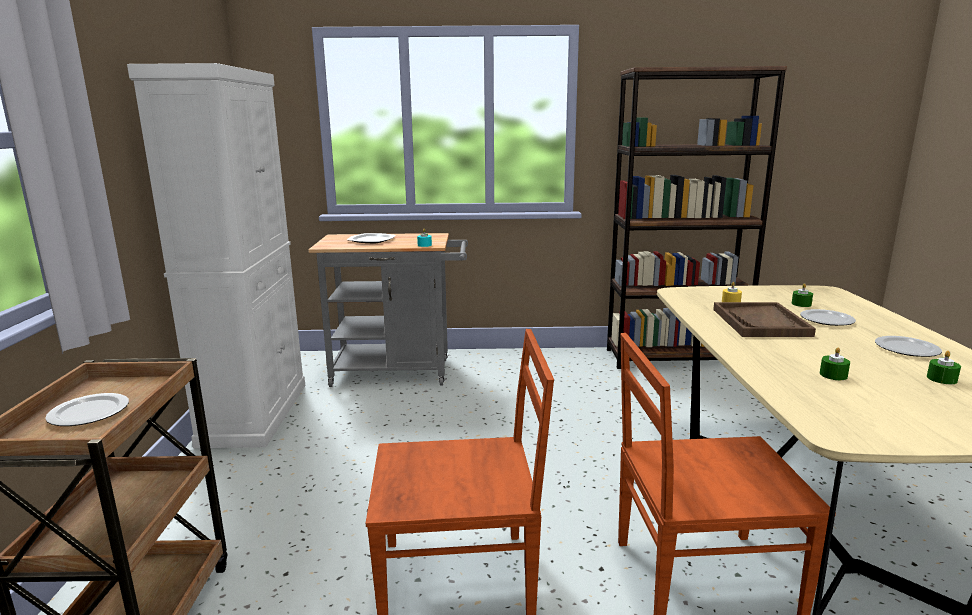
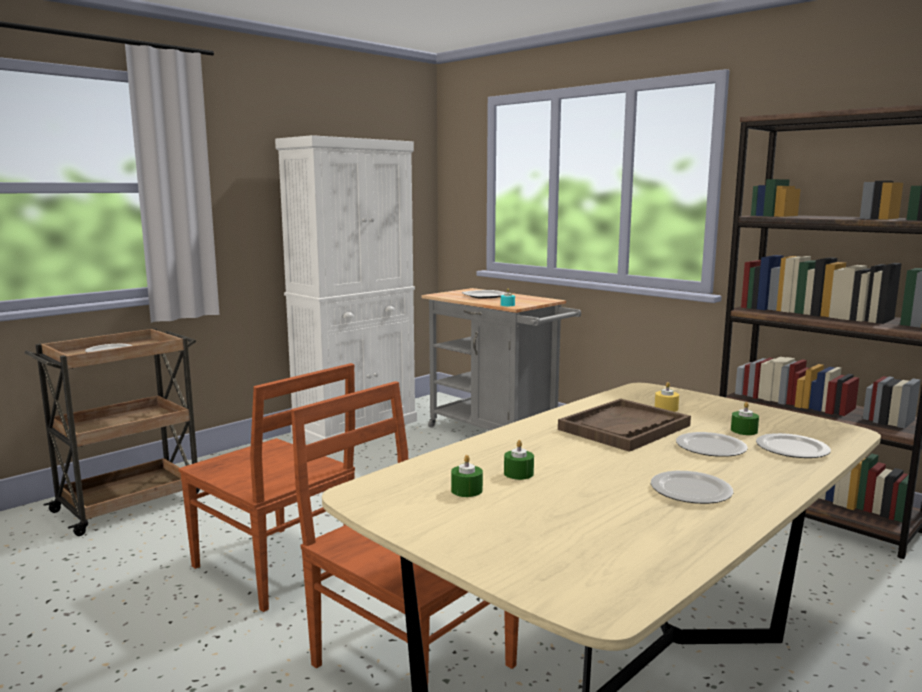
camera: 45 degrees right, 5 degrees down
green candle [927,351,961,384] -> green candle moved to [451,455,483,497]
none -> plate [756,433,831,458]

